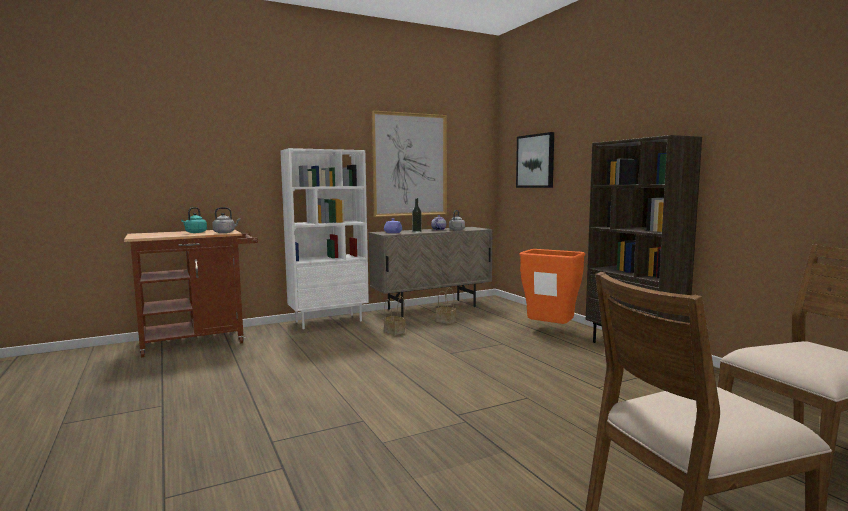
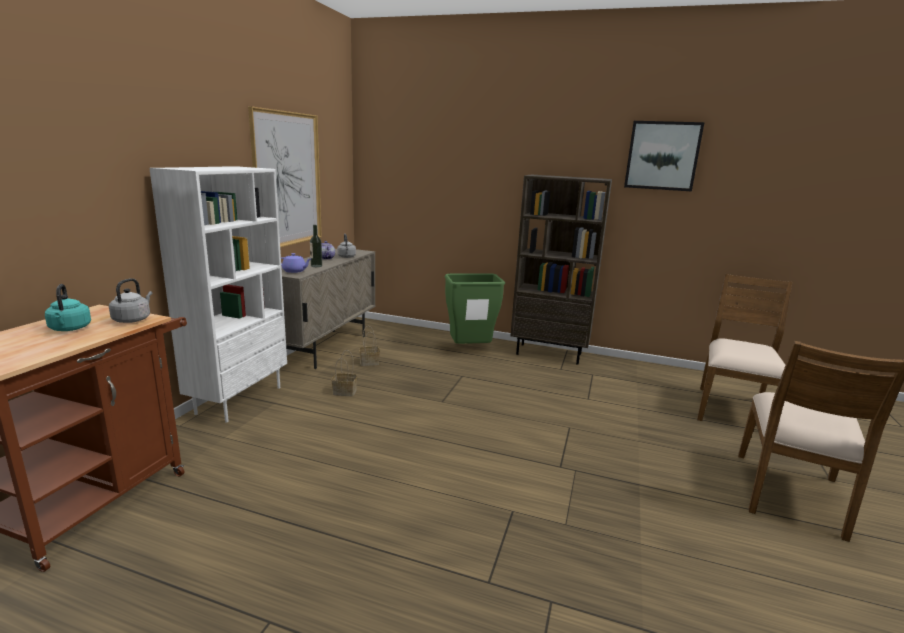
camera: 45 degrees left, 10 degrees up
picture [516,132,554,188] -> picture moved to [624,121,705,192]
orange trash can [519,249,585,324] -> green trash can [445,274,505,344]

